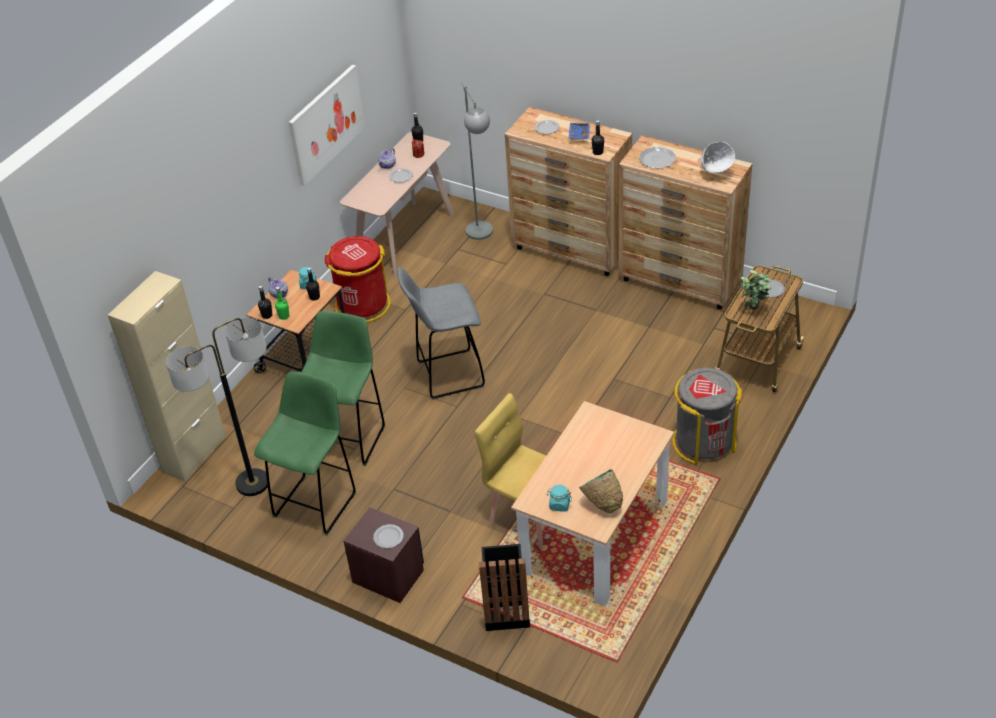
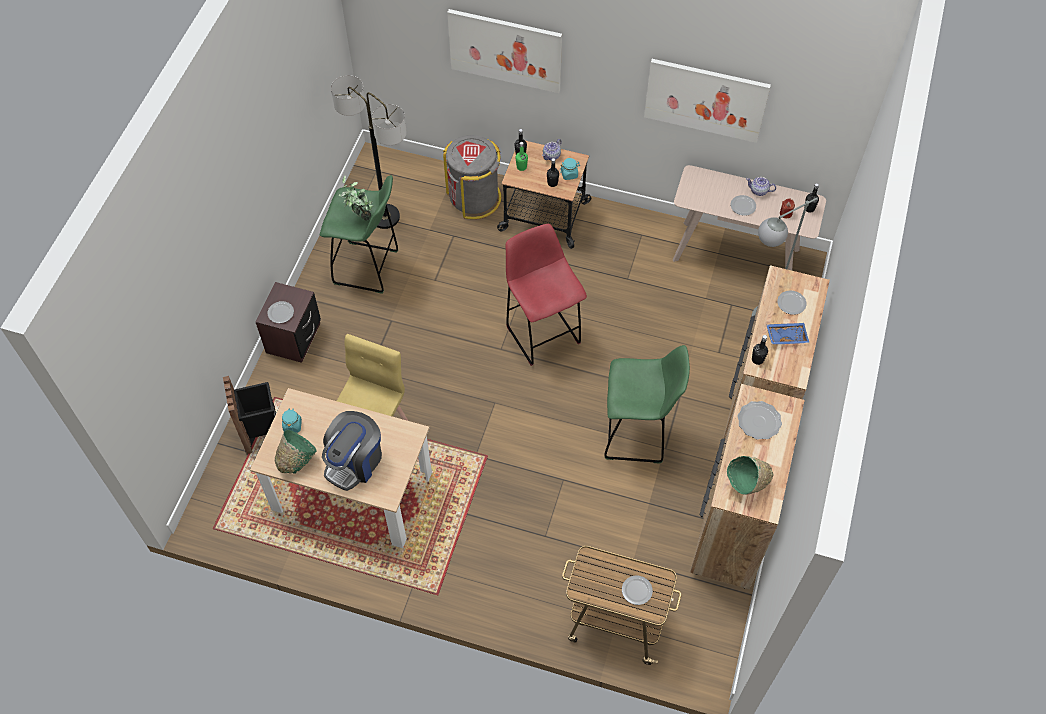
camera: 75 degrees right, 15 degrees up
beige cabinet [108,271,226,482] -> none
green stool [301,311,385,466] -> green stool moved to [604,345,690,464]
red trash can [324,236,391,323] -> none
grey stool [397,267,485,400] -> red stool [505,224,587,366]
grey trash can [672,368,743,464] -> grey trash can moved to [443,135,501,219]
white bowl [700,142,735,173] -> green bowl [727,456,774,495]
potted plant [739,270,772,309] -> potted plant moved to [339,175,373,221]
none -> coffee machine [322,411,382,491]
none -> picture [447,9,562,93]

